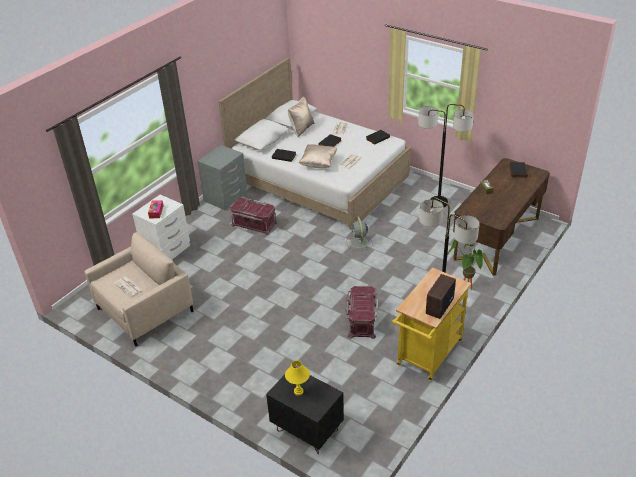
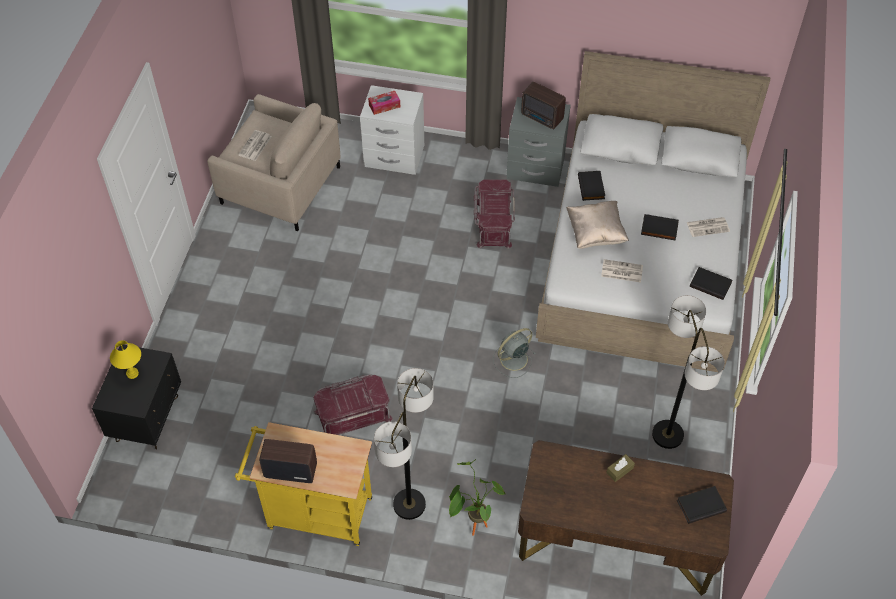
camera: 65 degrees right, 15 degrees up
beige pillow [288,97,314,137] -> none
none -> radio [521,82,566,129]

